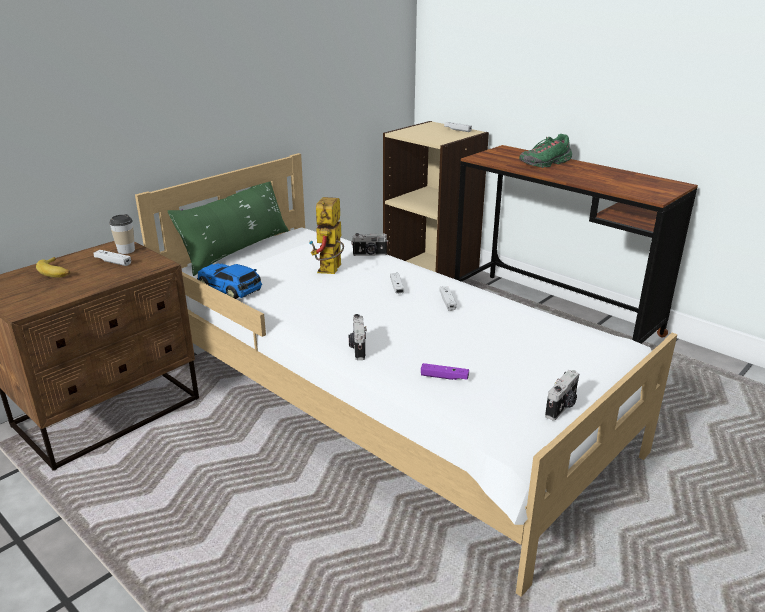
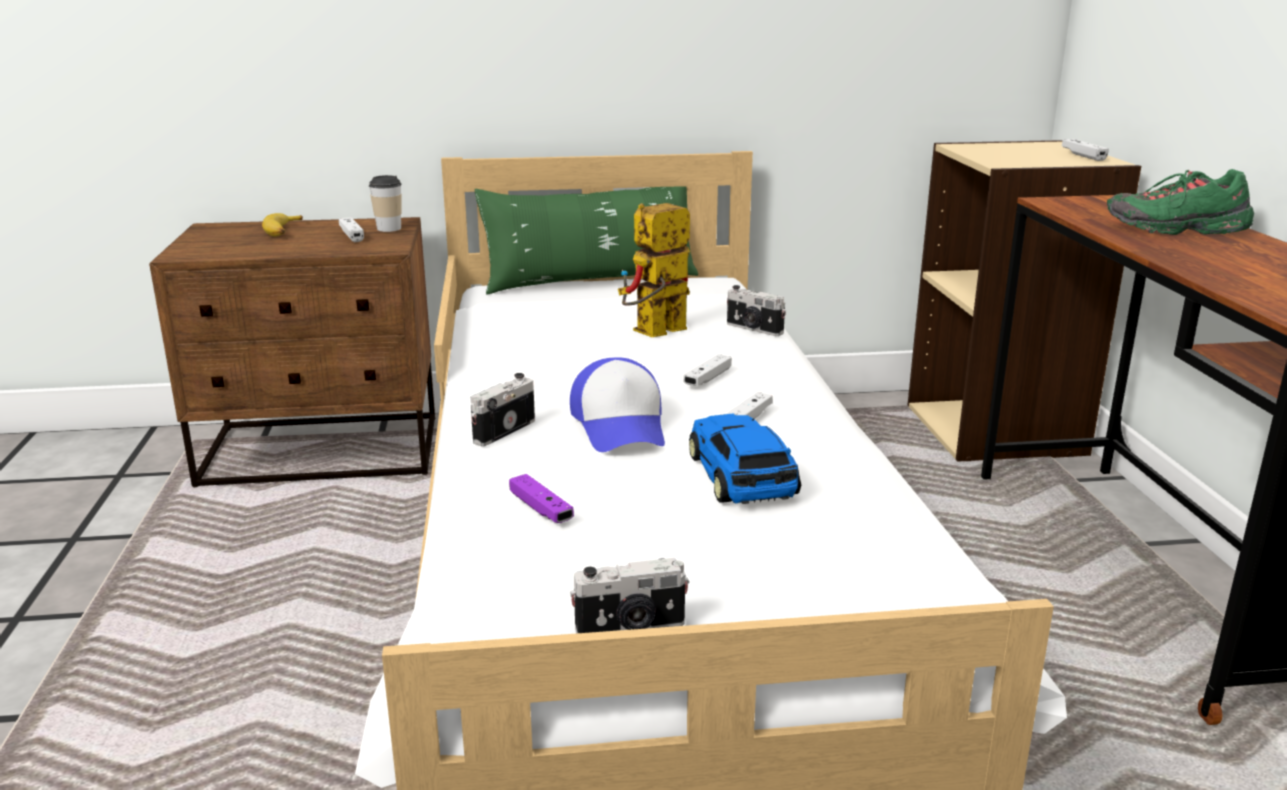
camera: 40 degrees right, 5 degrees down
toy car [197,263,262,299] -> toy car moved to [689,413,801,504]
none -> cap [570,357,665,452]

